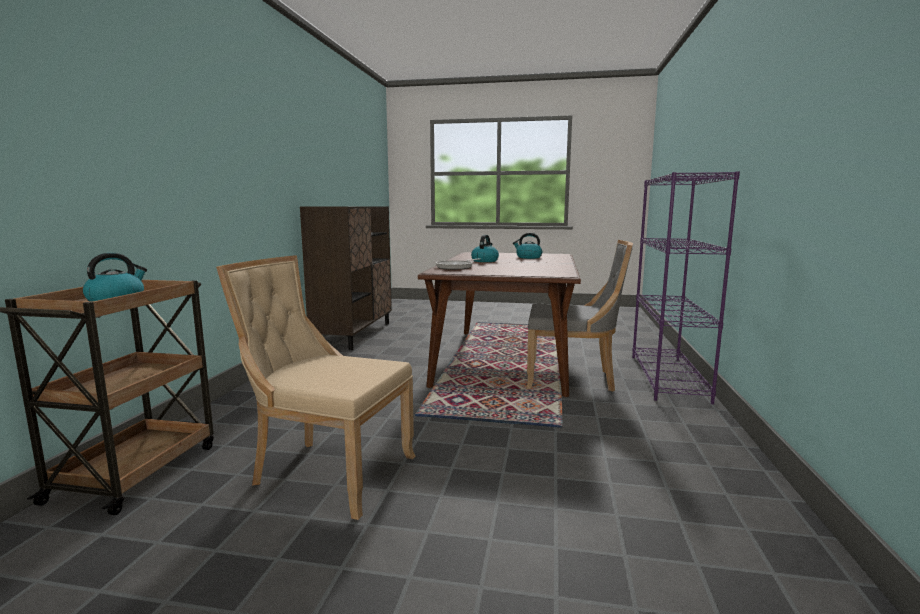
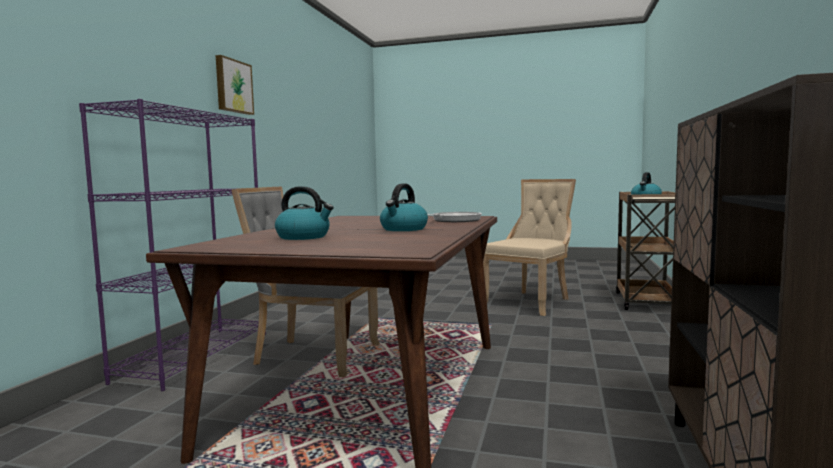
camera: 175 degrees left, 5 degrees down
beige chair [216,255,415,520] -> beige chair turned 75 degrees counterclockwise [483,179,576,316]
none -> picture [216,55,254,115]

